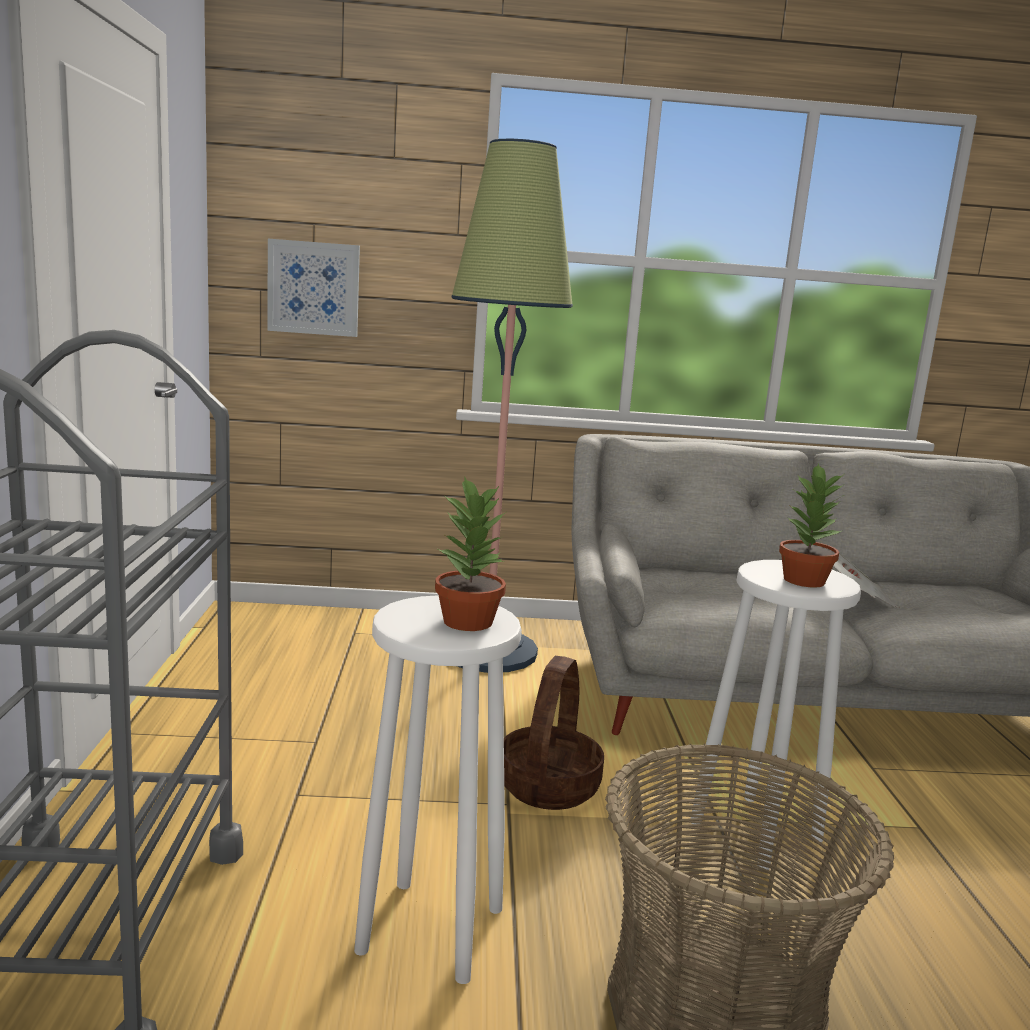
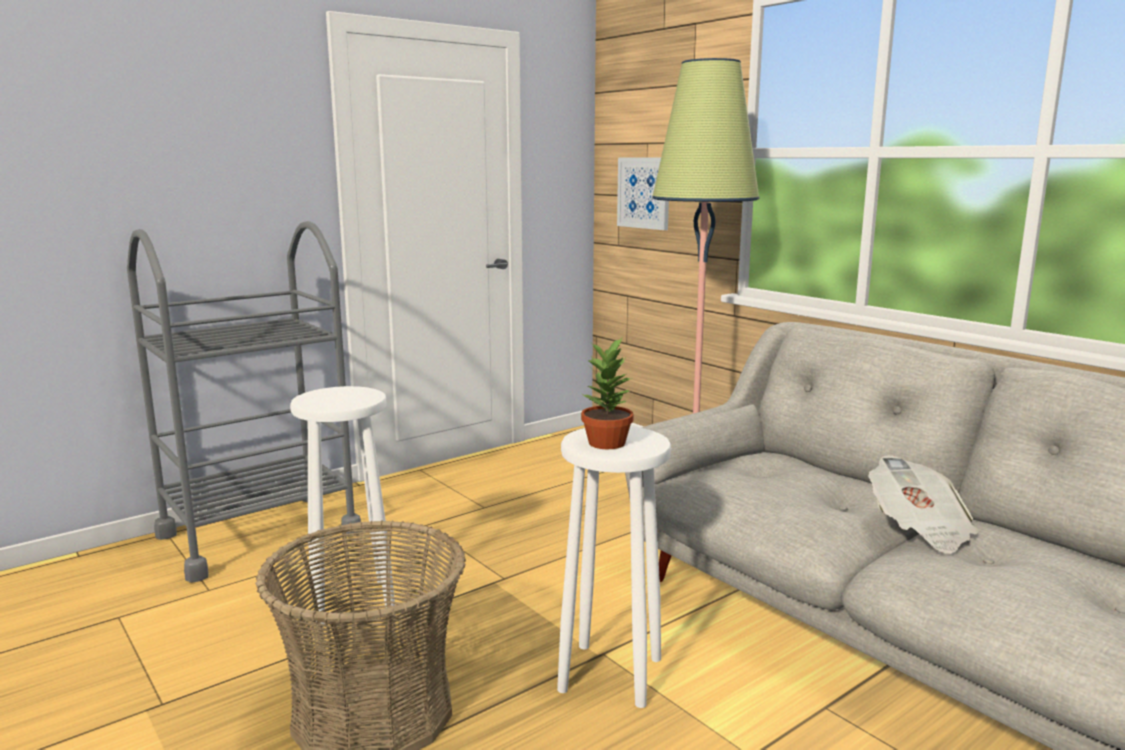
camera: 55 degrees right, 0 degrees up
potted plant [435,477,506,631] -> none
basket [504,656,604,810] -> none

